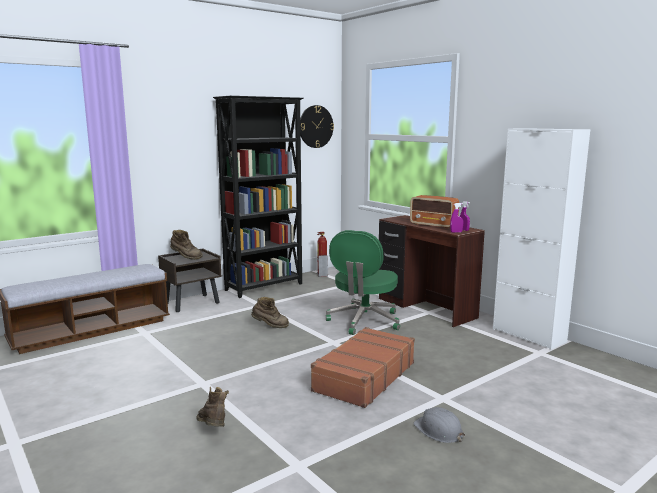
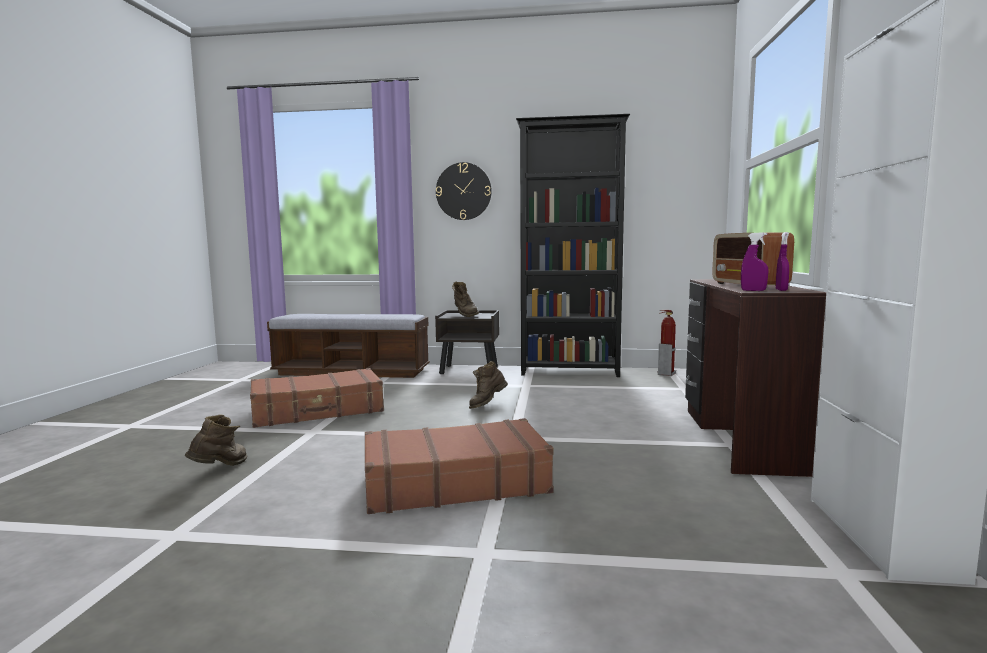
camera: 45 degrees right, 5 degrees down
brown boot [251,297,289,328] -> brown boot turned 90 degrees clockwise [469,361,508,409]
wall clock [300,105,334,148] -> wall clock moved to [436,162,492,220]
green office chair [326,230,400,335] -> none
grey hard hat [413,407,465,443] -> none
none -> brown suitcase [250,368,384,428]

